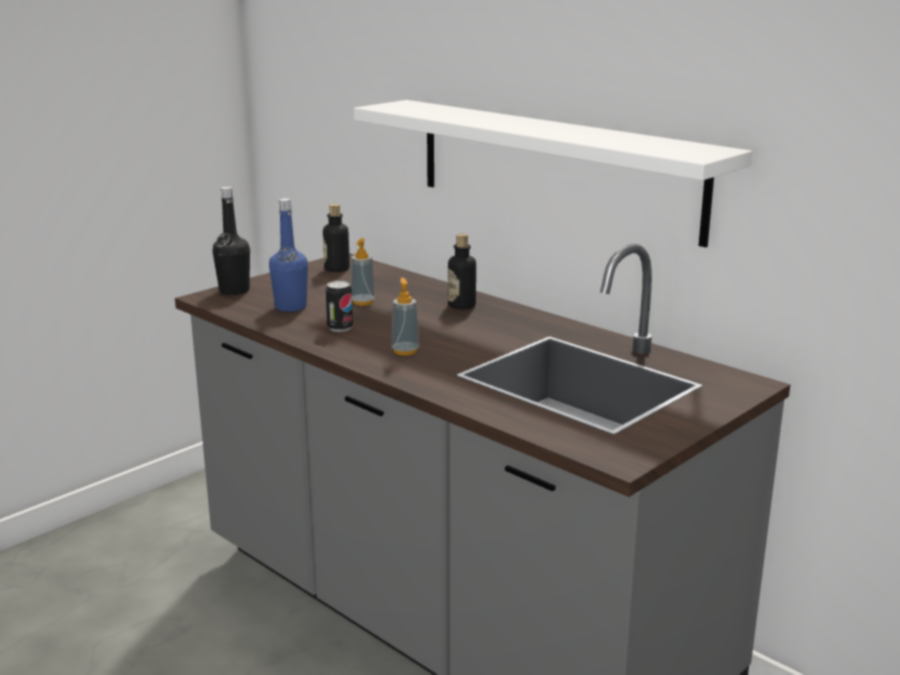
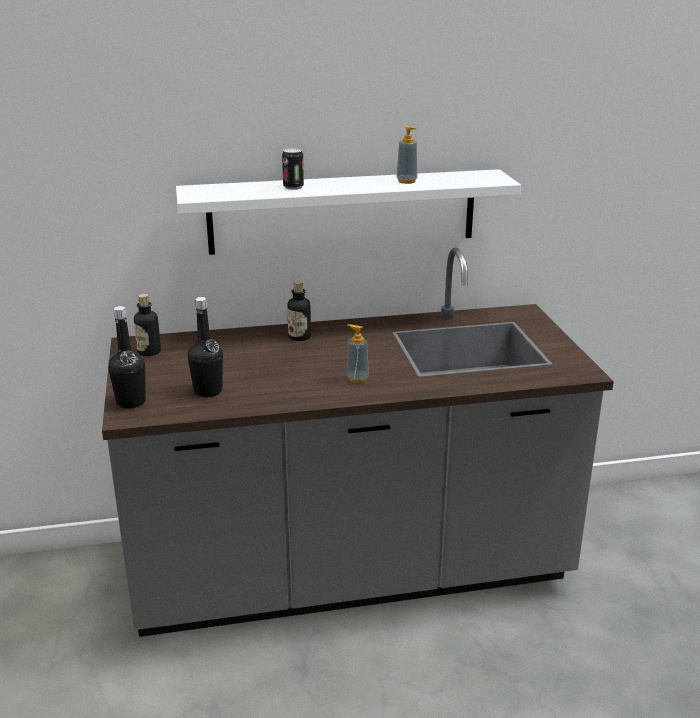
camera: 55 degrees left, 5 degrees up
blue bottle [269,198,308,312] -> black bottle [188,297,223,397]
can [326,281,353,332] -> can moved to [282,148,304,190]
soap dispenser [351,238,375,306] -> soap dispenser moved to [396,126,418,184]

